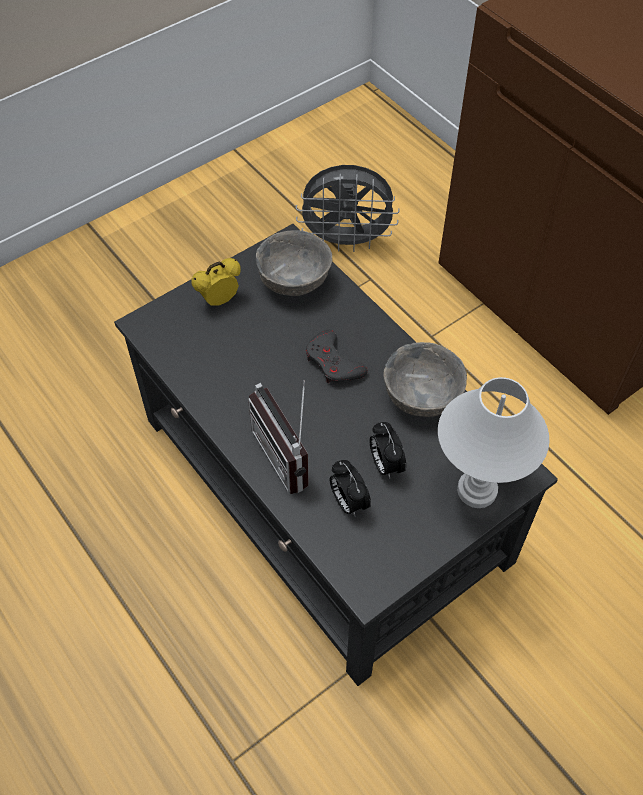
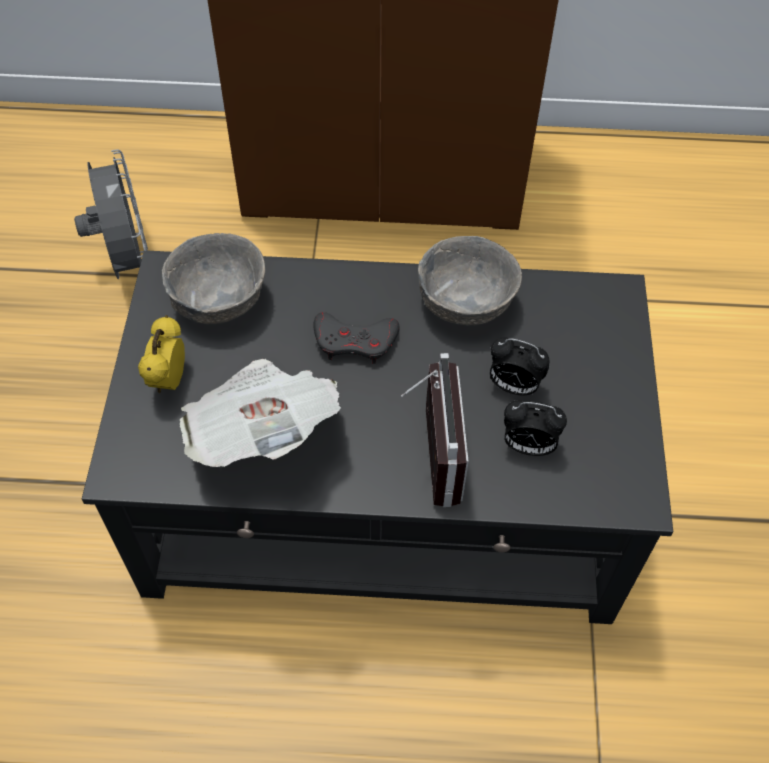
camera: 50 degrees left, 0 degrees up
radio [248,380,309,494] -> radio turned 105 degrees counterclockwise [401,353,469,507]
grey fan [296,165,399,252] -> grey fan turned 60 degrees counterclockwise [74,150,148,279]
white table lamp [438,377,549,508] -> none
none -> newspaper [180,359,341,467]

